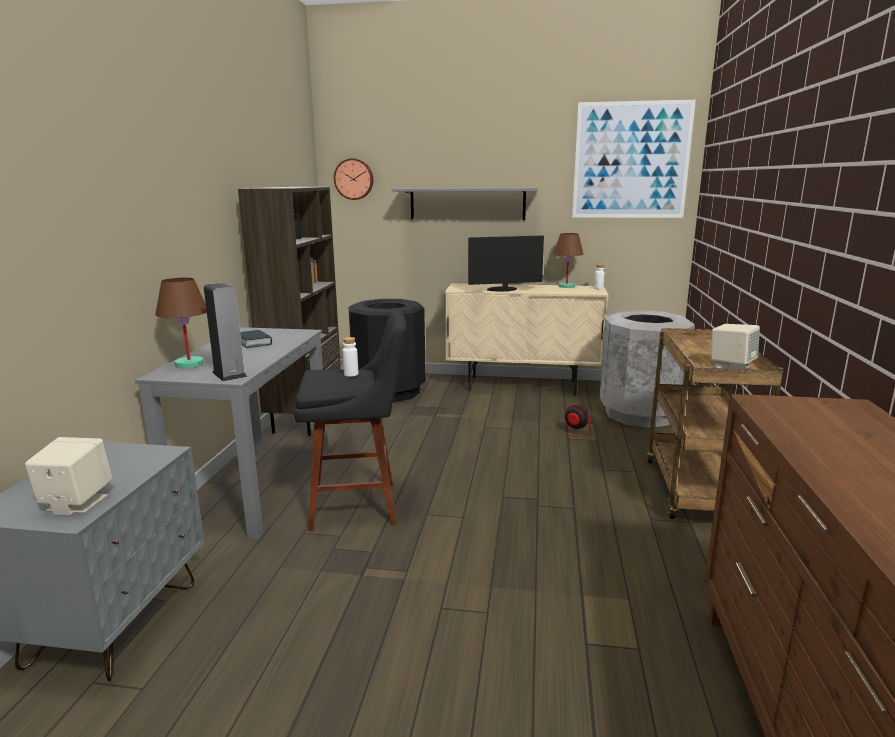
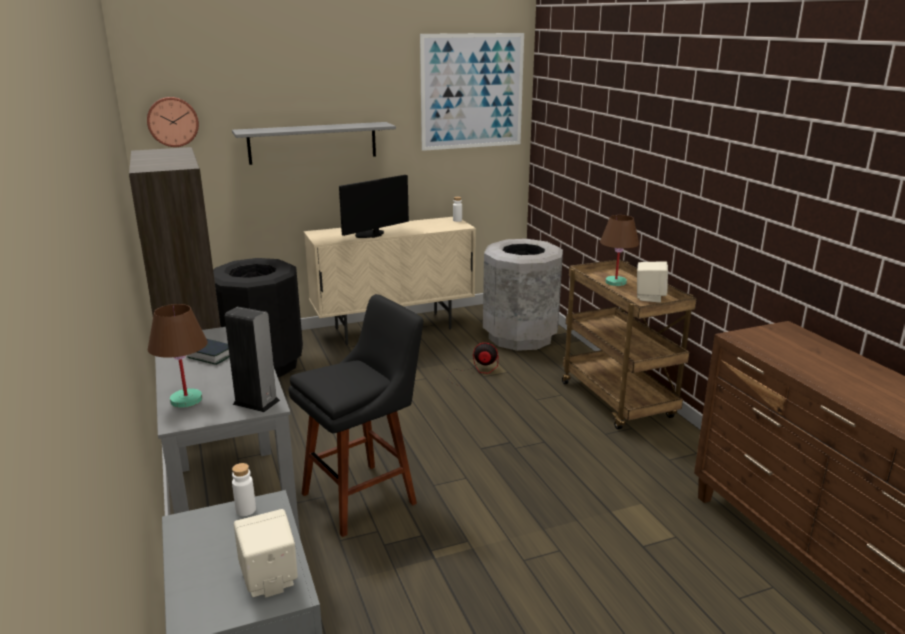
camera: 30 degrees left, 5 degrees up
white bottle [343,337,358,377] -> white bottle moved to [232,463,256,516]
brown table lamp [553,233,584,288] -> brown table lamp moved to [600,215,639,286]

